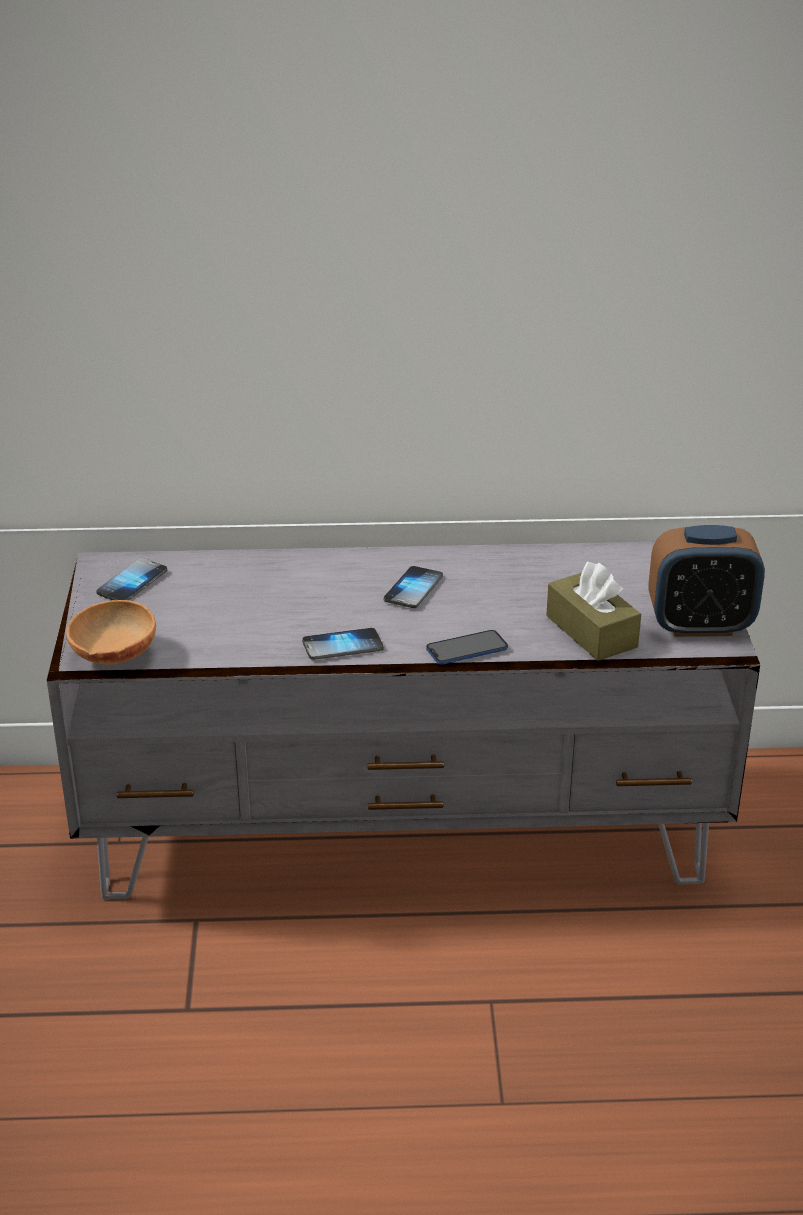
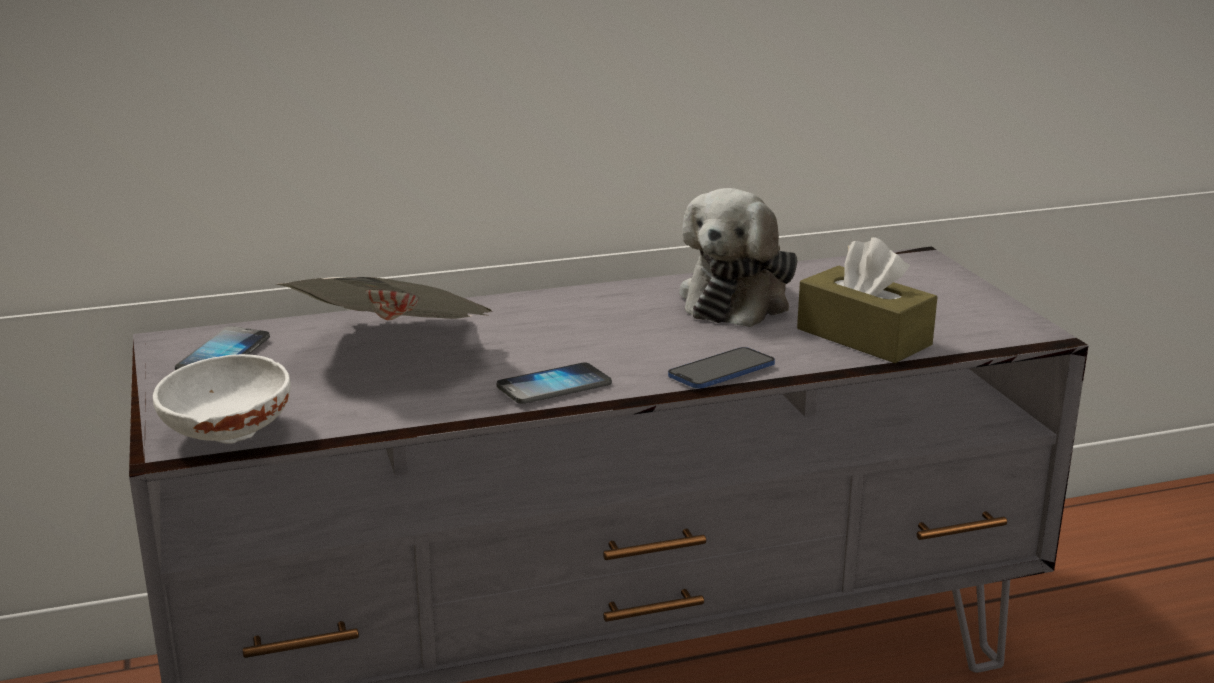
camera: 15 degrees left, 10 degrees down
brown bowl [66,600,156,665] -> white bowl [153,354,291,444]
phone [384,566,443,608] -> none
alarm clock [649,525,765,637] -> none
none -> newspaper [276,277,492,320]
none -> plush toy [679,188,798,327]

